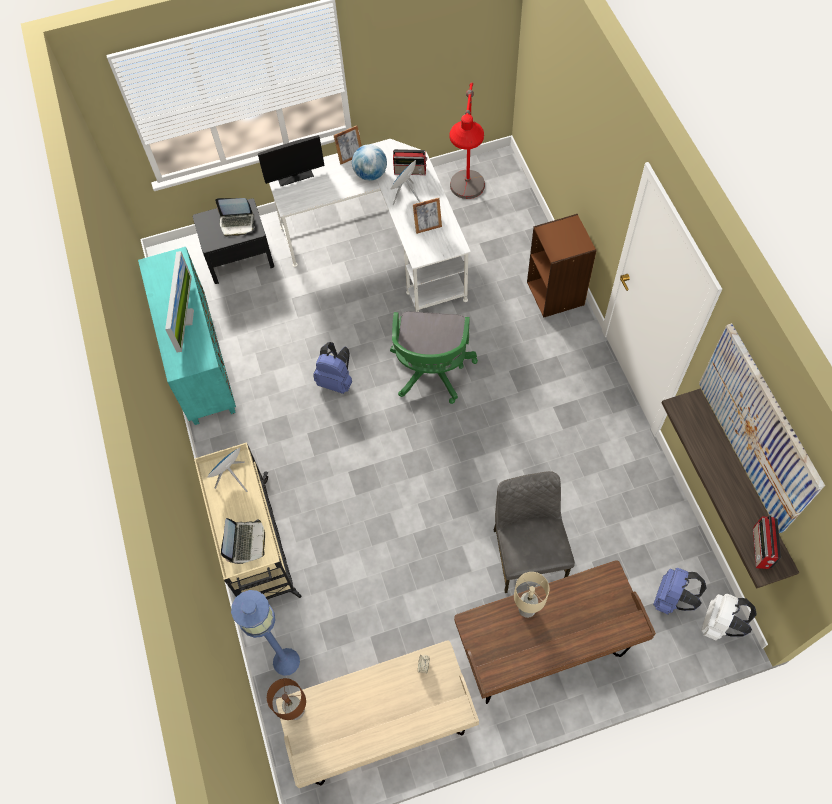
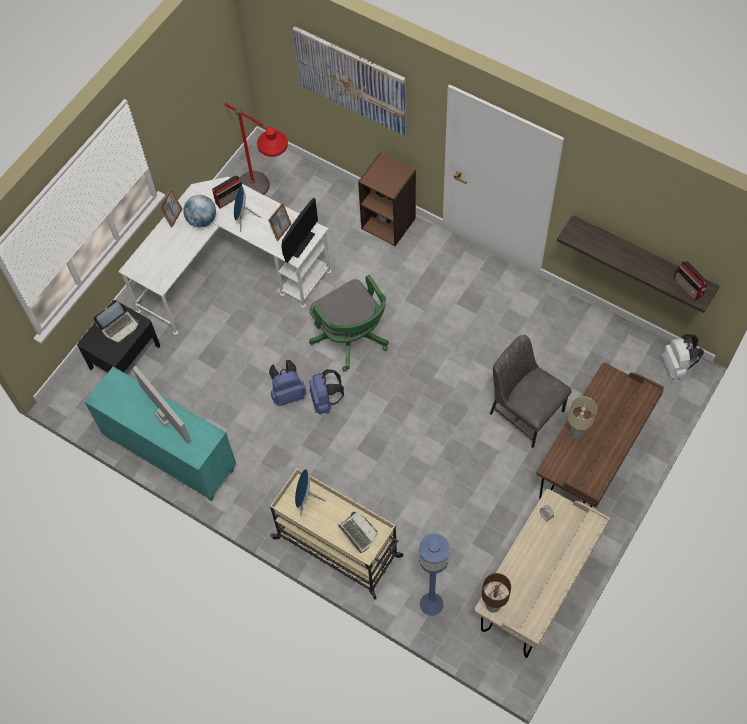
camera: 40 degrees left, 0 degrees up
monitor [258,135,325,186] -> monitor moved to [281,198,318,263]
blue backpack [653,568,707,614] -> blue backpack moved to [309,369,344,414]
picture [699,323,825,533] -> picture moved to [293,26,406,136]

